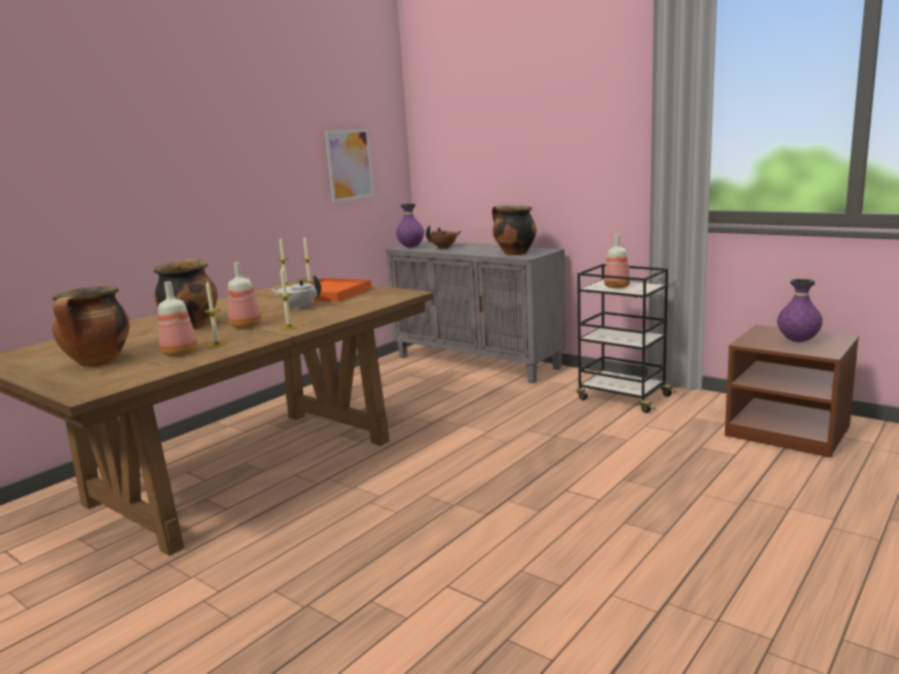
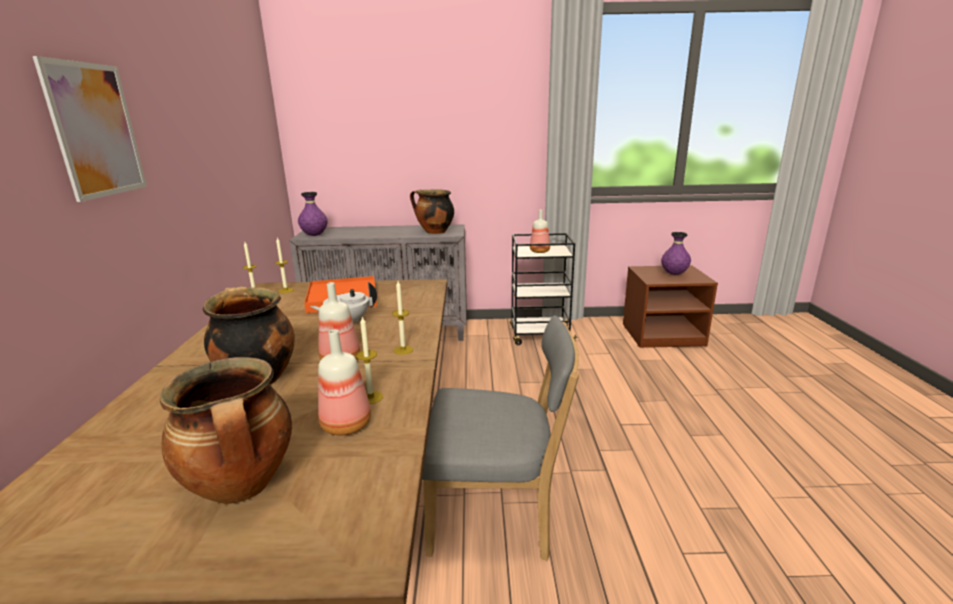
camera: 40 degrees left, 5 degrees up
picture [325,129,374,202] -> picture moved to [33,56,147,202]
brown teapot [426,225,461,249] -> none
none -> grey chair [422,315,579,561]

